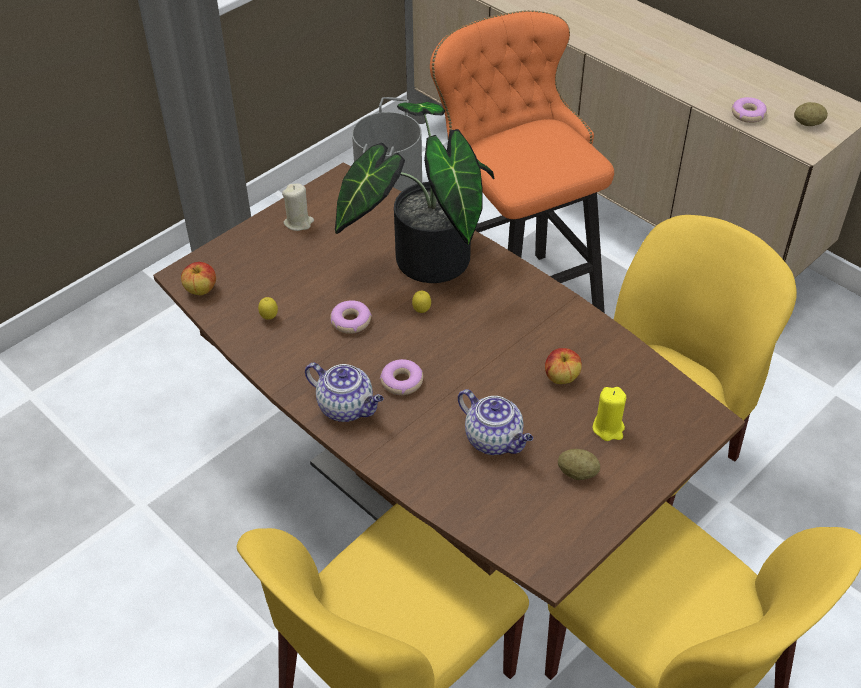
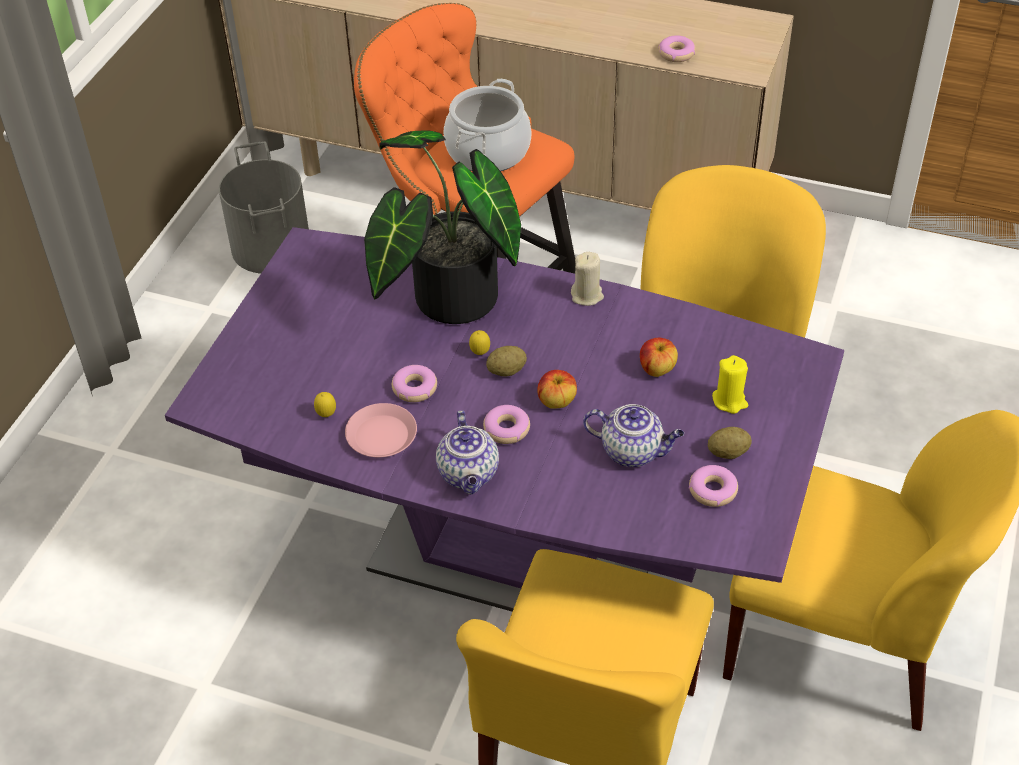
camera: 25 degrees left, 0 degrees up
brown dining table [153,163,745,608] -> purple dining table [165,227,844,612]
apple [181,262,216,295] -> apple moved to [537,370,577,409]
beige candle [282,184,314,231] -> beige candle moved to [571,252,604,306]
teapot [305,363,384,422] -> teapot turned 75 degrees clockwise [436,410,499,494]
potato [794,102,828,126] -> potato moved to [486,346,527,377]
none -> pink plate [345,403,417,457]
none -> cooking pot [443,79,531,171]
none -> donut [689,465,738,507]

